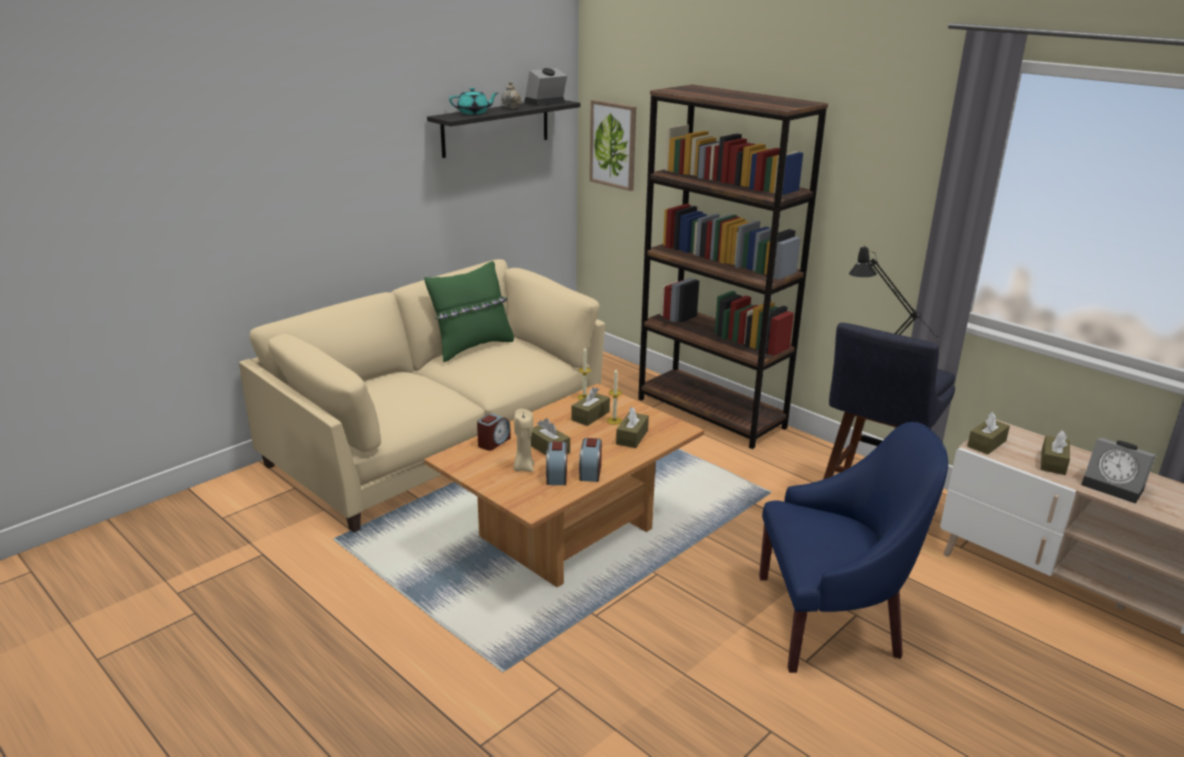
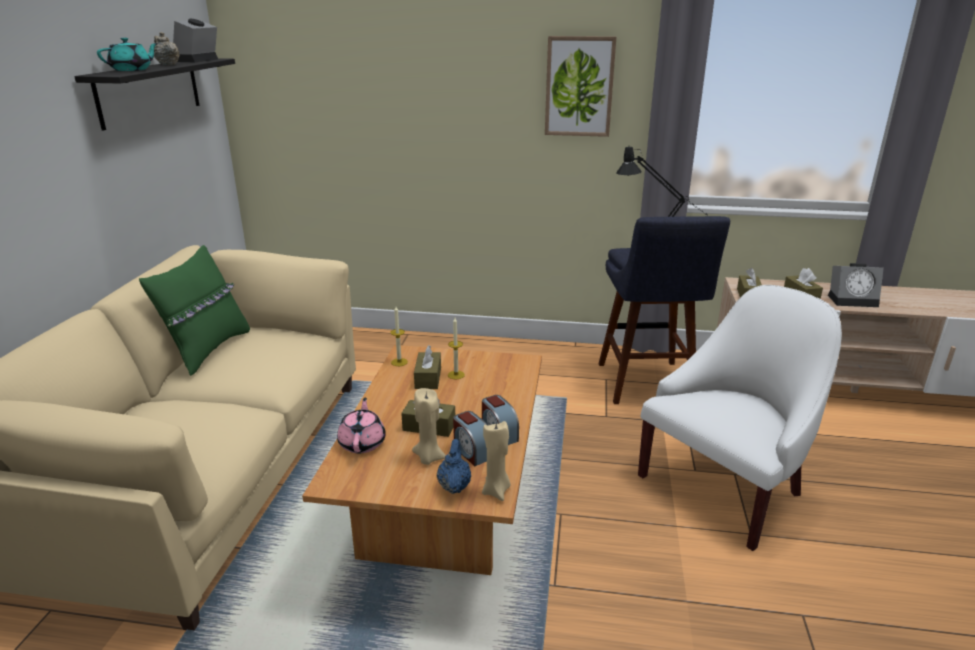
camera: 35 degrees left, 0 degrees up
alarm clock [477,413,511,451] -> pink teapot [337,397,386,454]
picture [590,100,636,191] -> picture moved to [545,36,616,137]
brown tissue box [616,407,649,448] -> none
brown bookcase [638,85,828,449] -> none
blue armchair [759,422,948,673] -> white armchair [638,285,842,551]
none -> blue teapot [437,439,471,494]
none -> beige candle [482,421,511,501]

